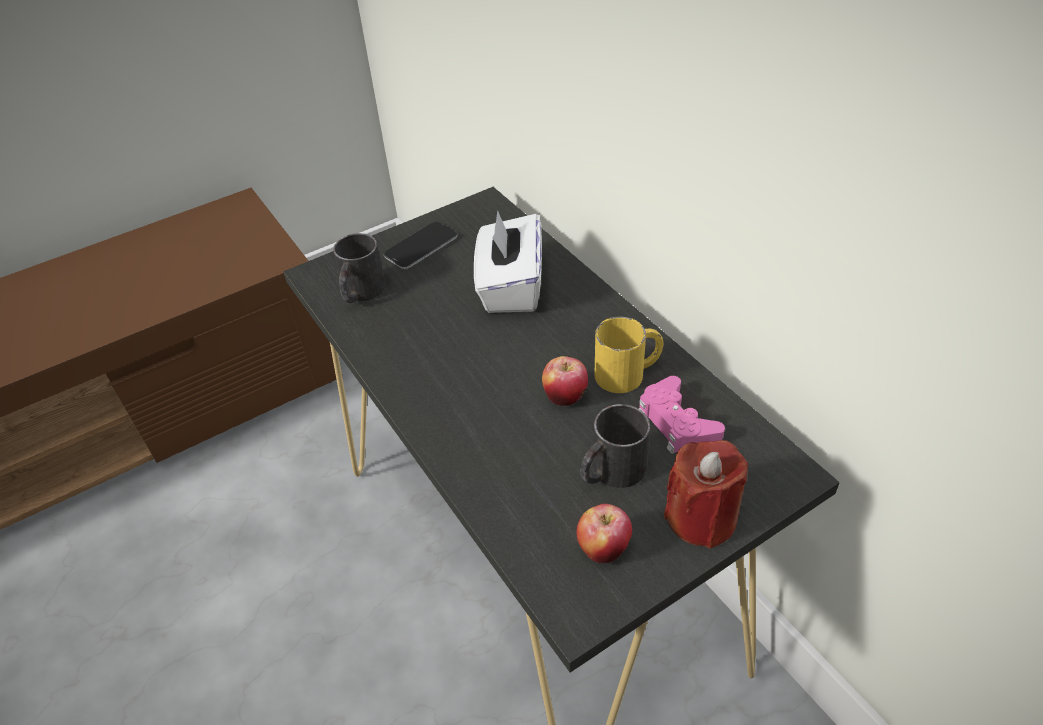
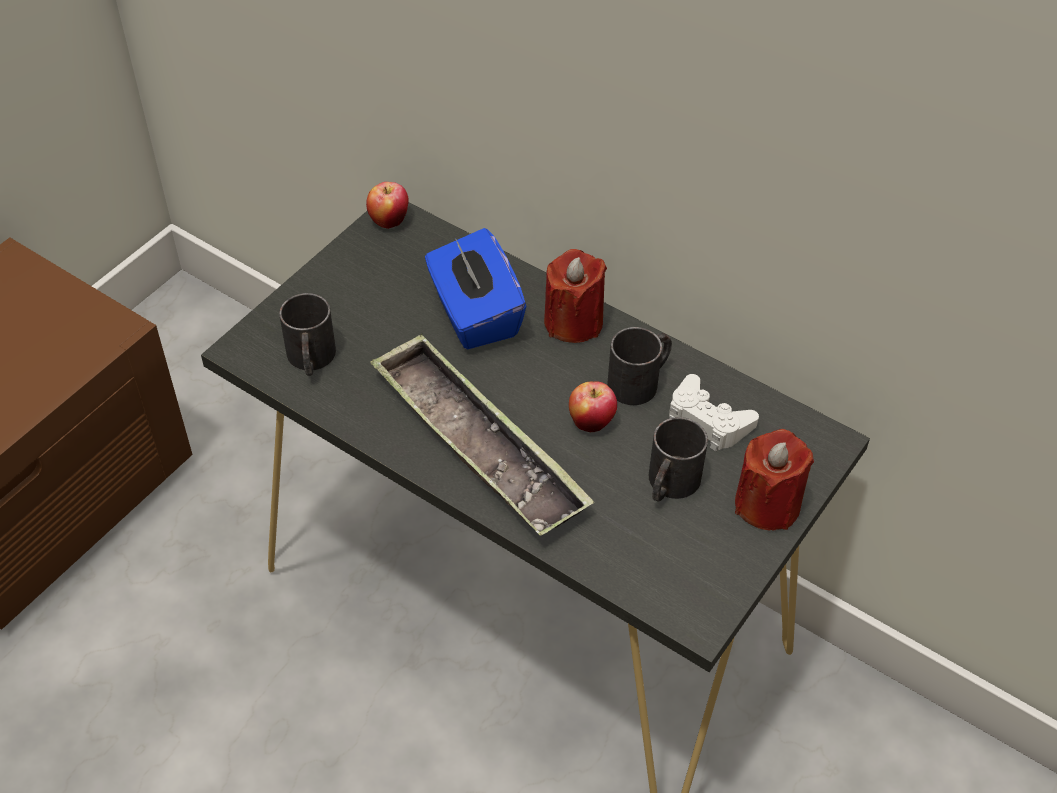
camera: 25 degrees left, 5 degrees up
phone [384,222,457,269] -> none
white tissue box [474,210,542,313] -> blue tissue box [425,228,526,349]
apple [576,504,632,563] -> apple moved to [366,182,409,229]
yellow mug [594,317,664,393] -> black mug [607,327,672,405]
pink game controller [639,376,725,454] -> white game controller [669,374,759,452]
none -> tray [370,334,594,535]
none -> red candle [544,249,607,343]

